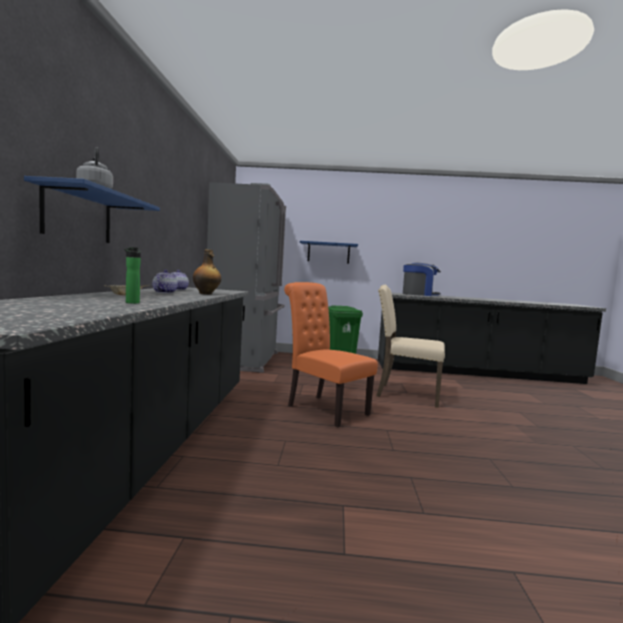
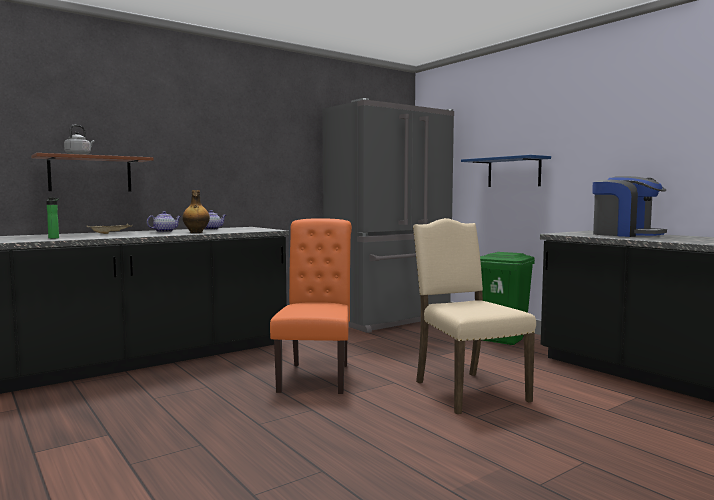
camera: 50 degrees right, 0 degrees up
blue shelf [24,176,160,243] -> brown shelf [31,153,154,192]

